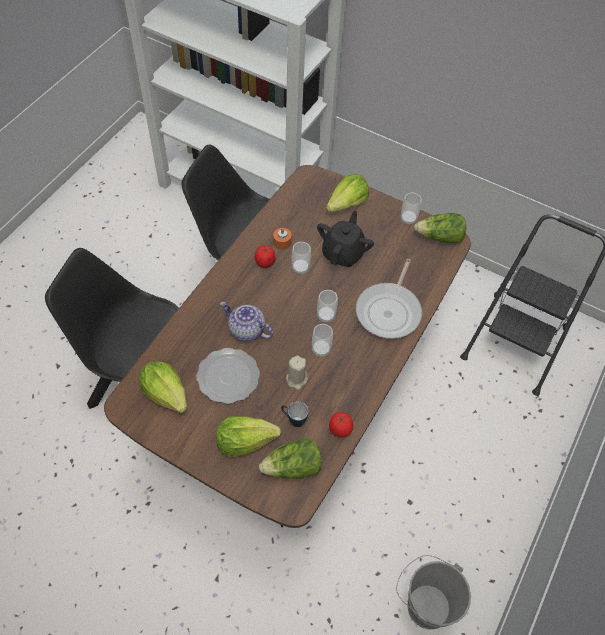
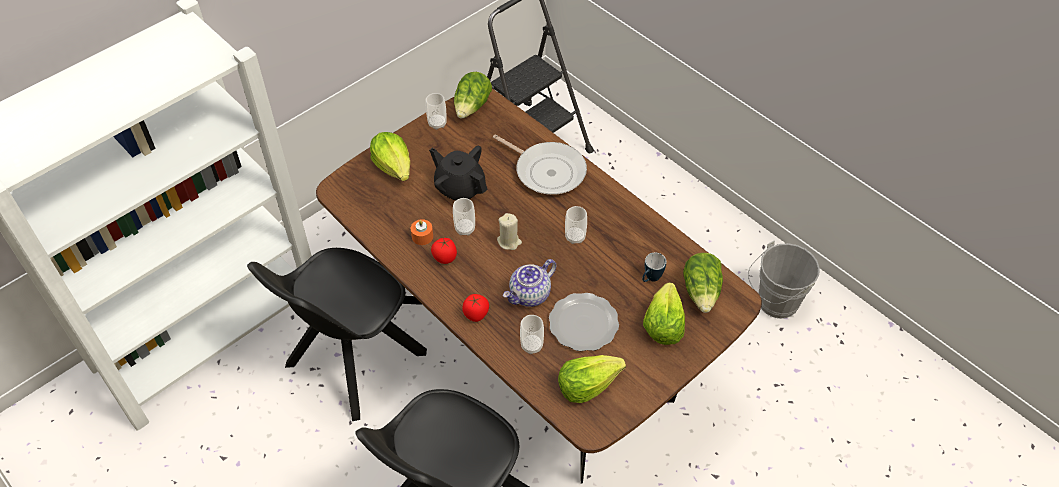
camera: 70 degrees left, 5 degrees down
beige candle [286,355,308,390] -> beige candle moved to [497,213,522,250]
cup [317,290,338,323] -> cup moved to [520,315,544,354]
tomato [329,412,353,437] -> tomato moved to [462,294,489,322]

